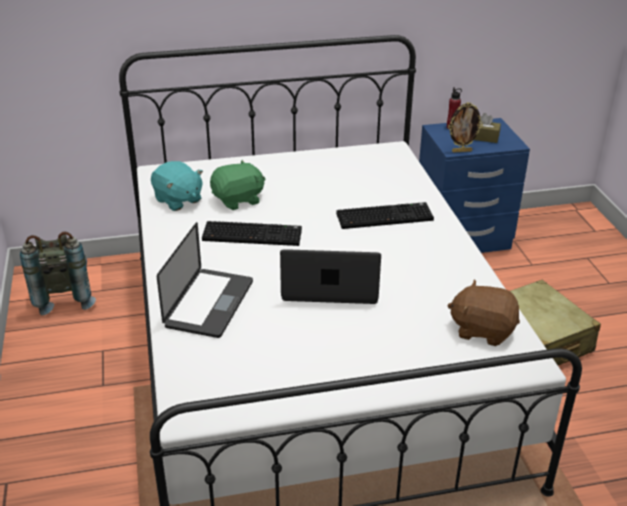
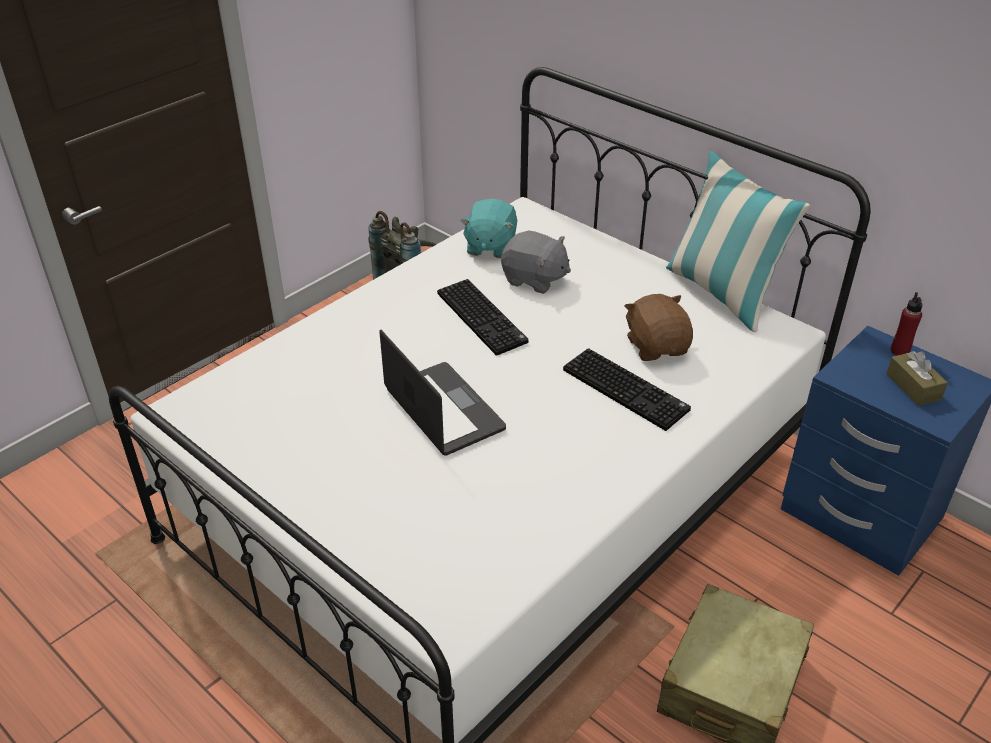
camera: 55 degrees right, 5 degrees up
laptop [157,222,253,338] -> none
green plush toy [210,160,265,210] -> grey plush toy [501,230,571,294]
brown plush toy [447,280,520,346] -> brown plush toy moved to [625,294,693,361]
picture frame [448,102,483,153] -> none
none -> pillow [666,151,810,332]

